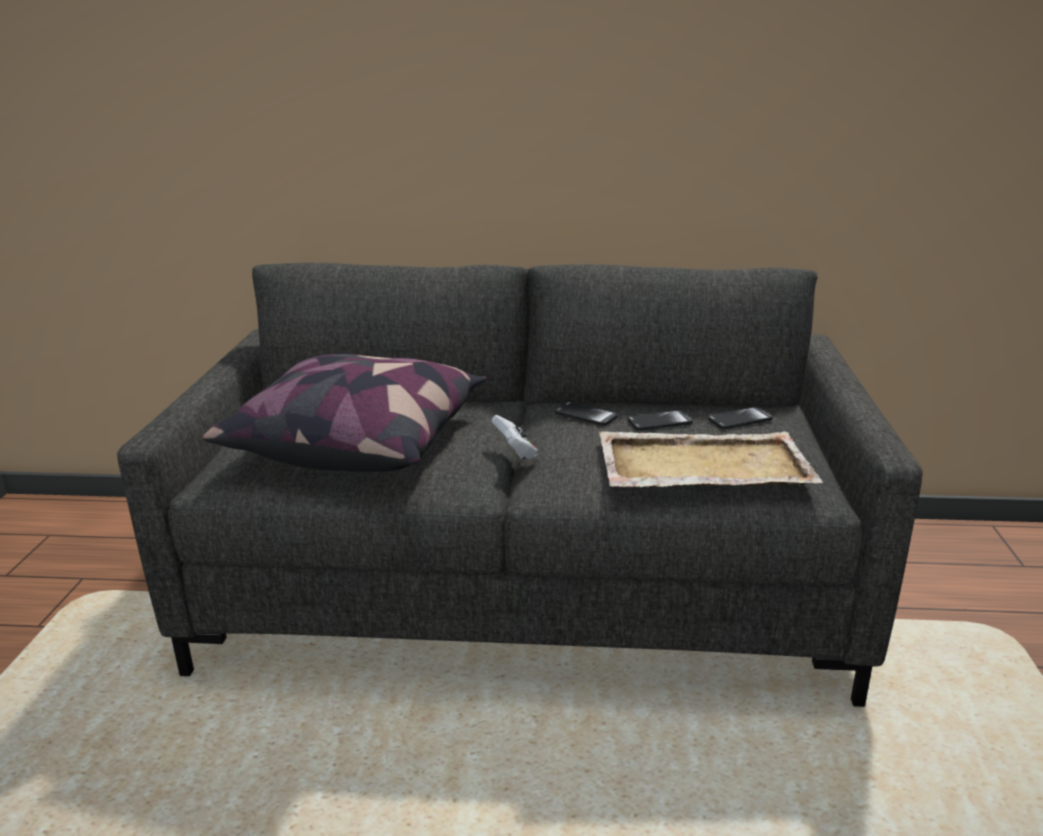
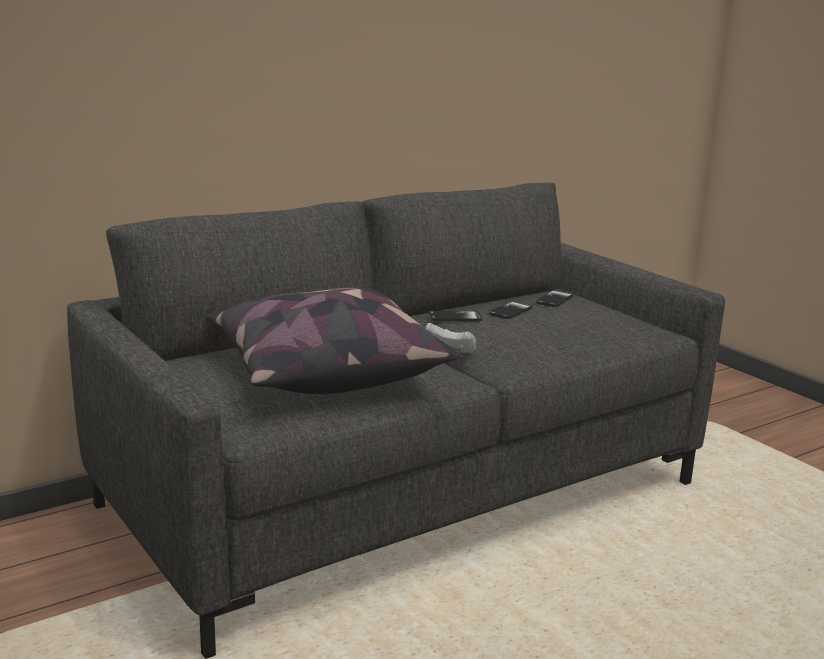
camera: 40 degrees left, 5 degrees down
beige tray [599,431,823,487] -> none

